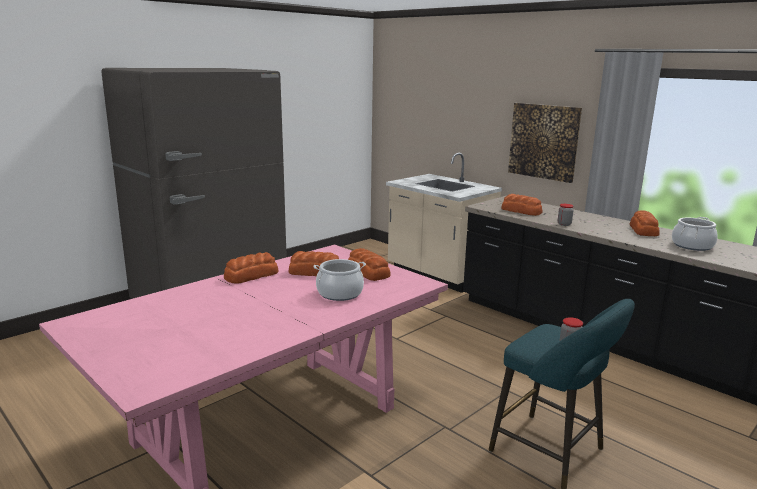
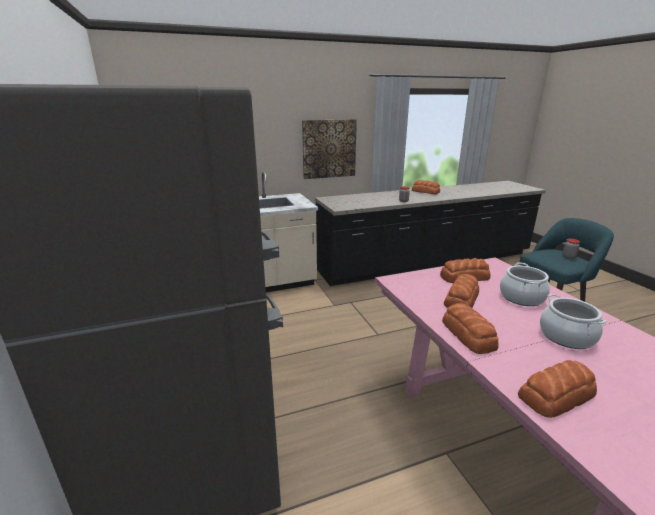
camera: 65 degrees left, 5 degrees up
bread [501,194,543,216] -> bread moved to [518,360,597,418]
cooking pot [672,217,718,251] -> cooking pot moved to [540,294,607,349]

